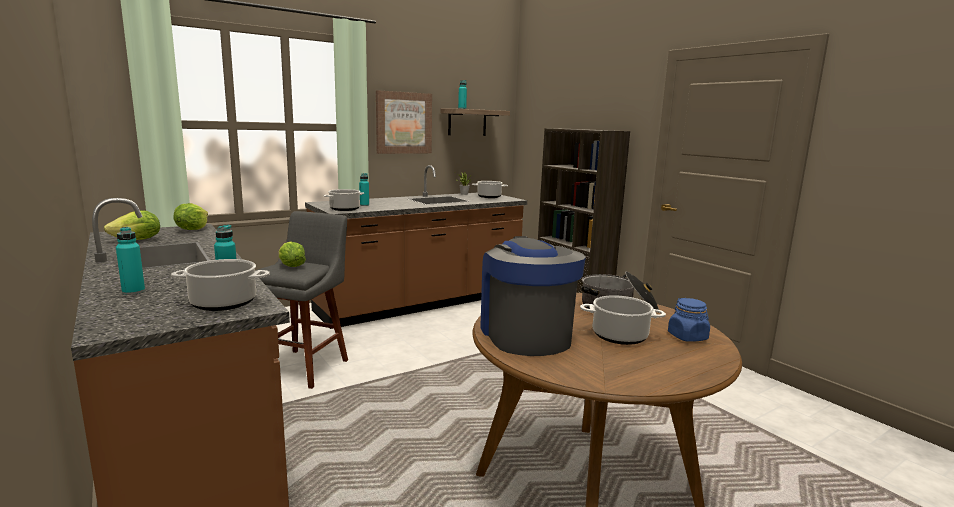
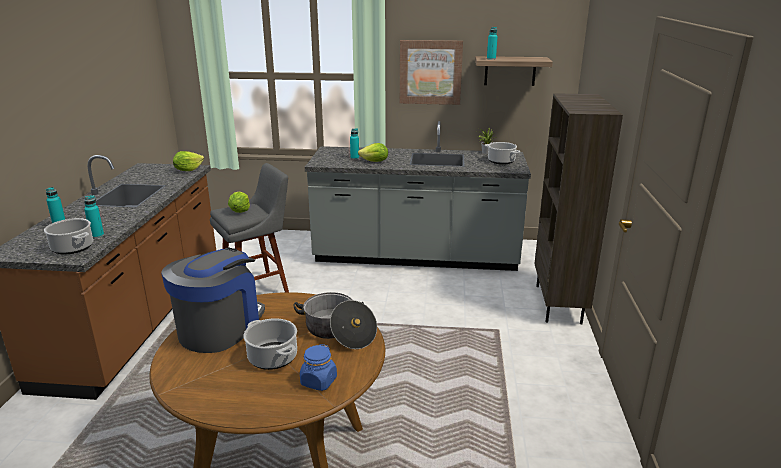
camera: 40 degrees right, 10 degrees up
lettuce [104,210,160,240] -> lettuce moved to [358,143,388,162]
brown counter [305,165,527,329] -> grey counter [305,121,531,271]
cooking pot [324,189,364,211] -> none

